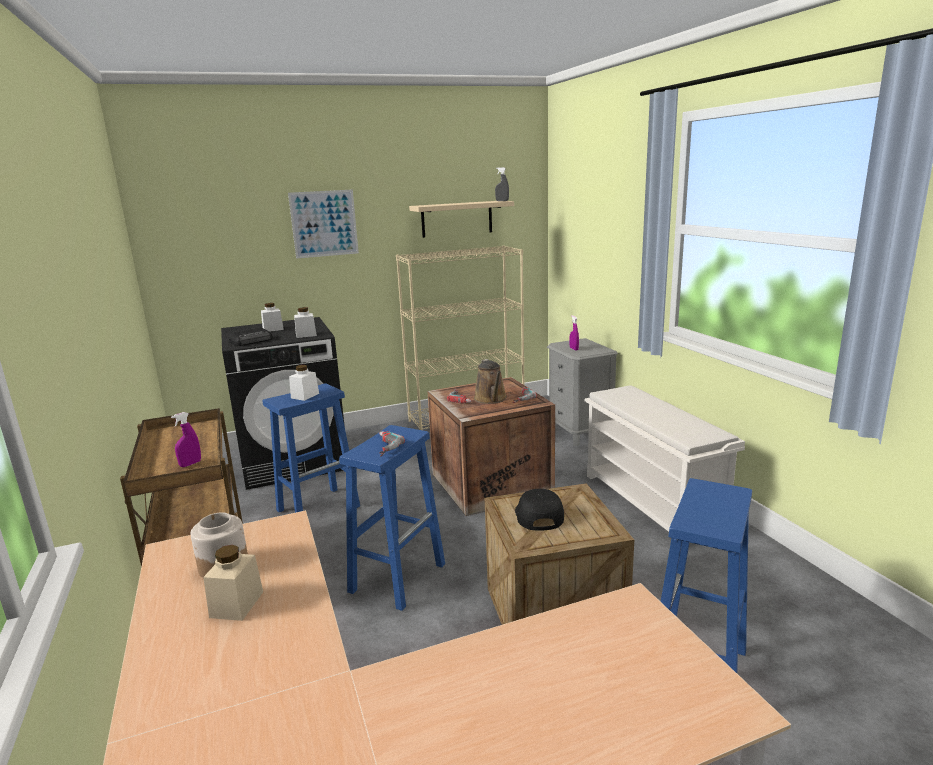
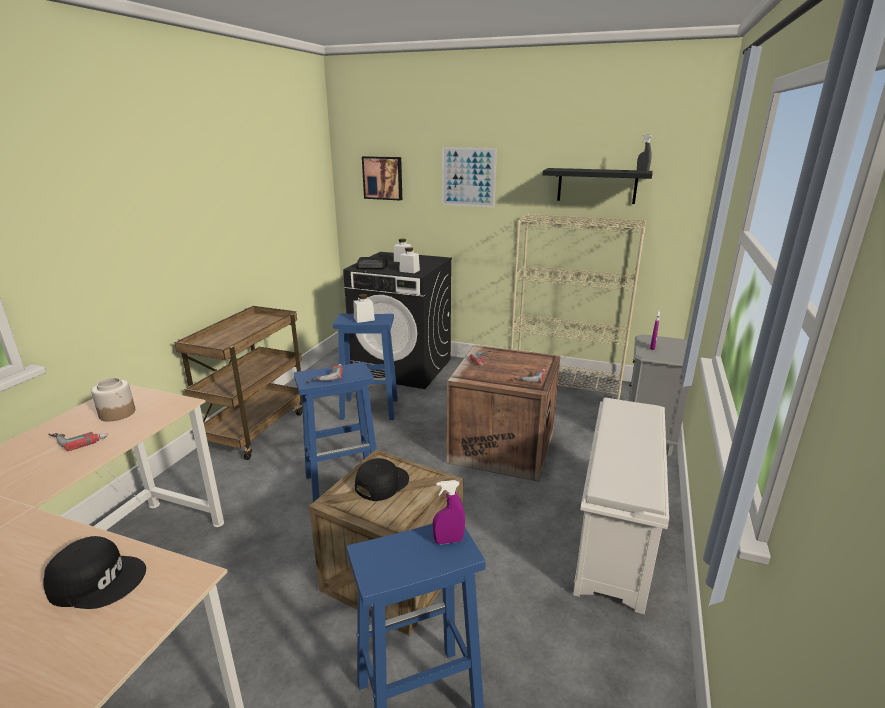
camera: 40 degrees right, 5 degrees up
purple spray bottle [171,412,201,467] -> purple spray bottle moved to [433,480,465,544]
beige jar [203,545,263,621] -> power drill [48,432,108,451]
beige shelf [409,201,514,238] -> black shelf [543,168,652,204]
brown watering can [474,359,507,404] -> none
none -> black cap [43,536,146,609]
none -> picture [362,156,402,200]

